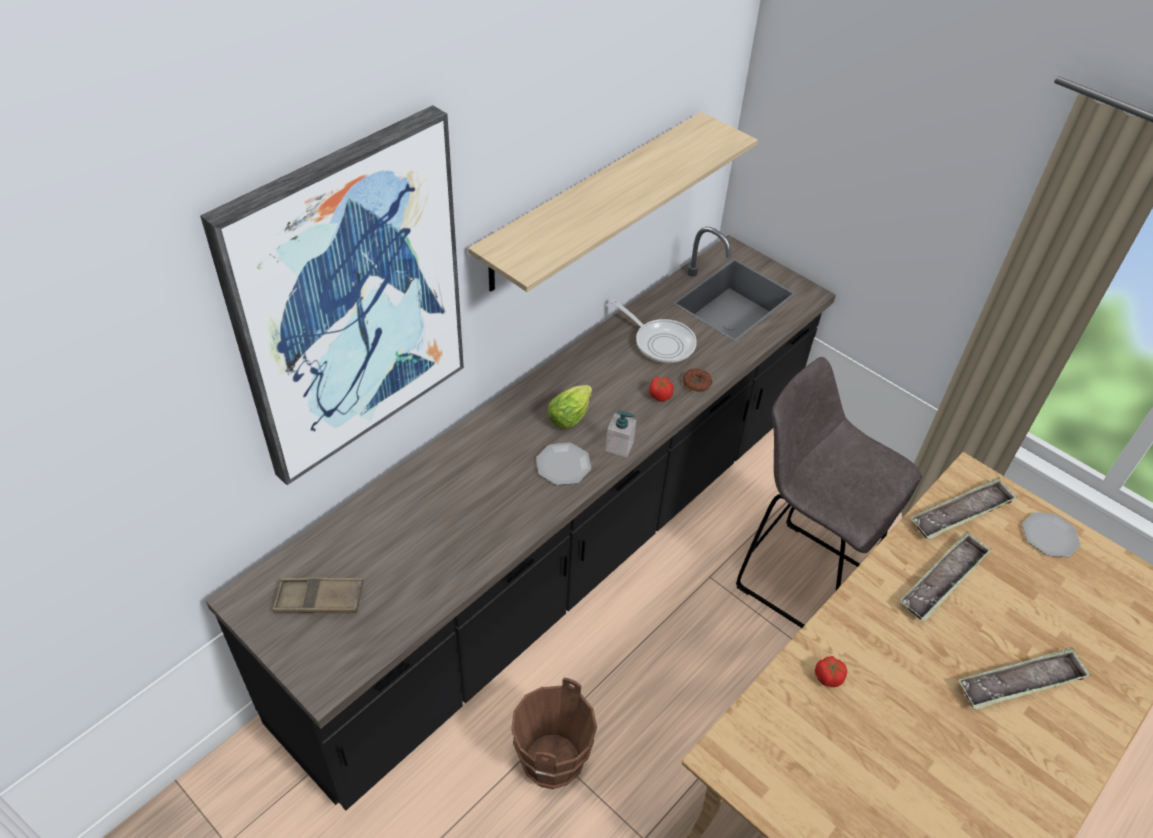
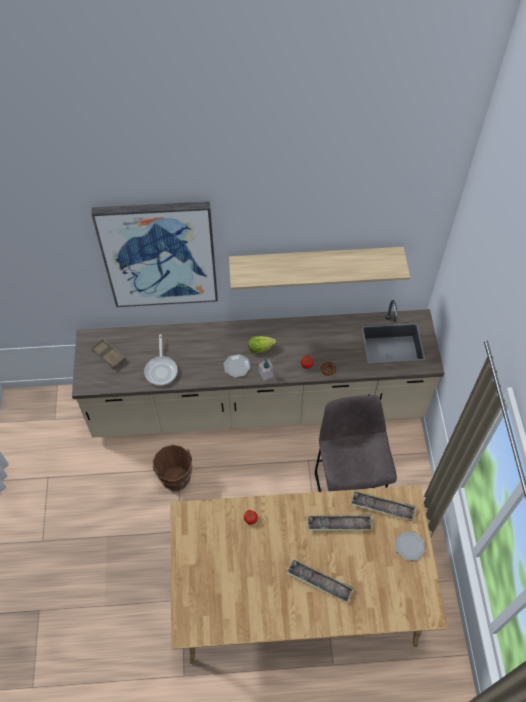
camera: 45 degrees right, 10 degrees up
black counter [206,227,836,810] -> beige counter [72,300,444,438]
frying pan [609,299,697,363] -> frying pan moved to [144,334,178,386]

